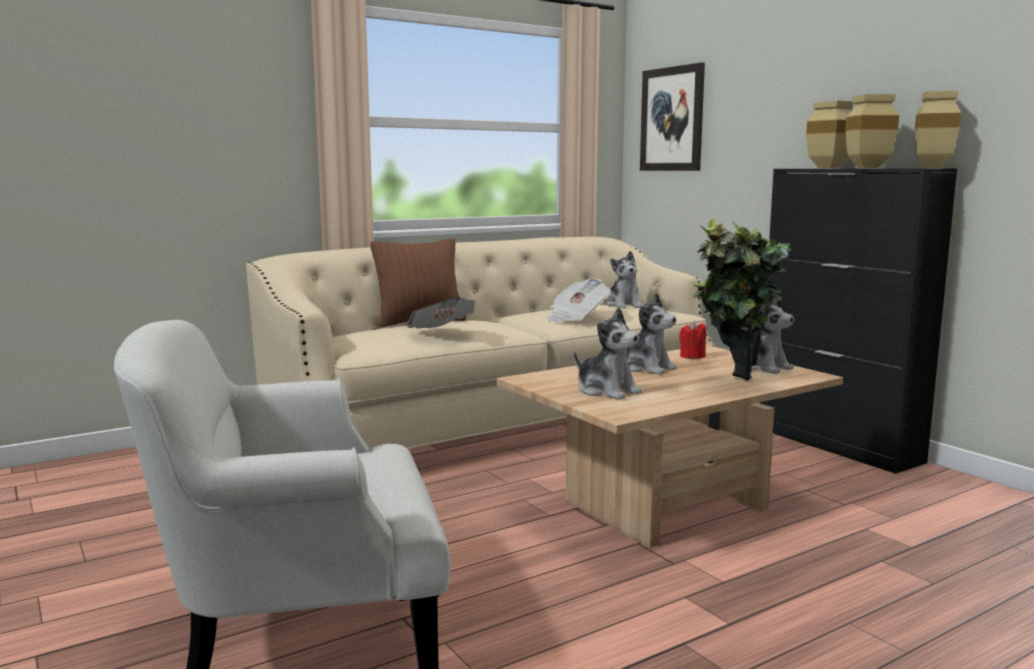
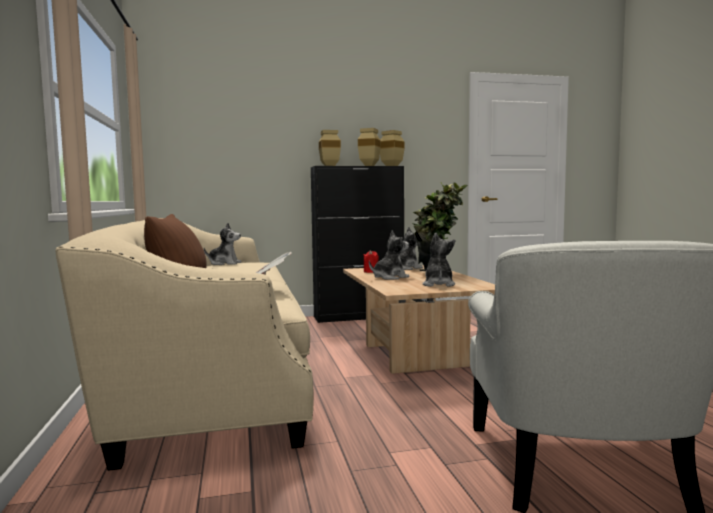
camera: 70 degrees left, 5 degrees down
newspaper [546,278,611,322] -> none
plush toy [574,308,642,400] -> plush toy turned 60 degrees counterclockwise [422,233,455,287]
picture [640,62,705,171] -> none

